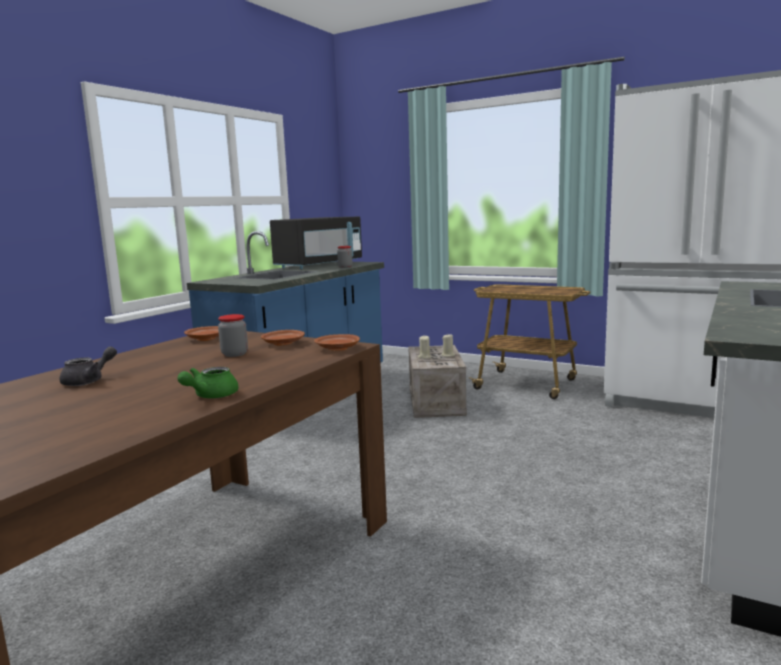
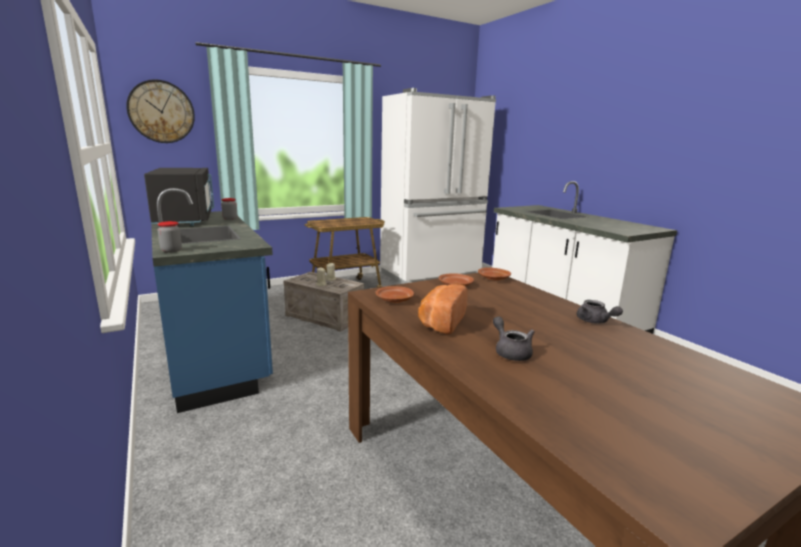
camera: 60 degrees left, 5 degrees up
green teapot [177,367,239,399] -> grey teapot [577,300,623,324]
jar [218,314,248,357] -> jar moved to [158,221,182,253]
none -> wall clock [126,79,195,143]
none -> bread [418,284,468,334]

